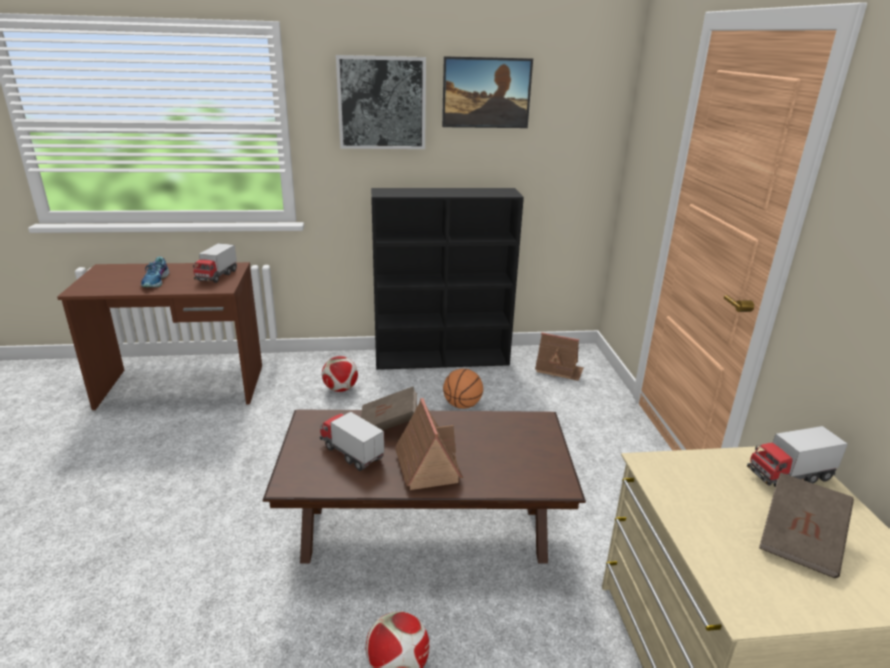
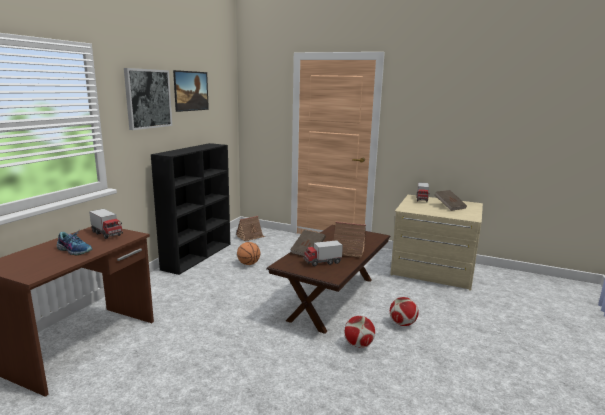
camera: 60 degrees left, 10 degrees down
football [322,356,358,392] -> football moved to [344,316,375,348]

